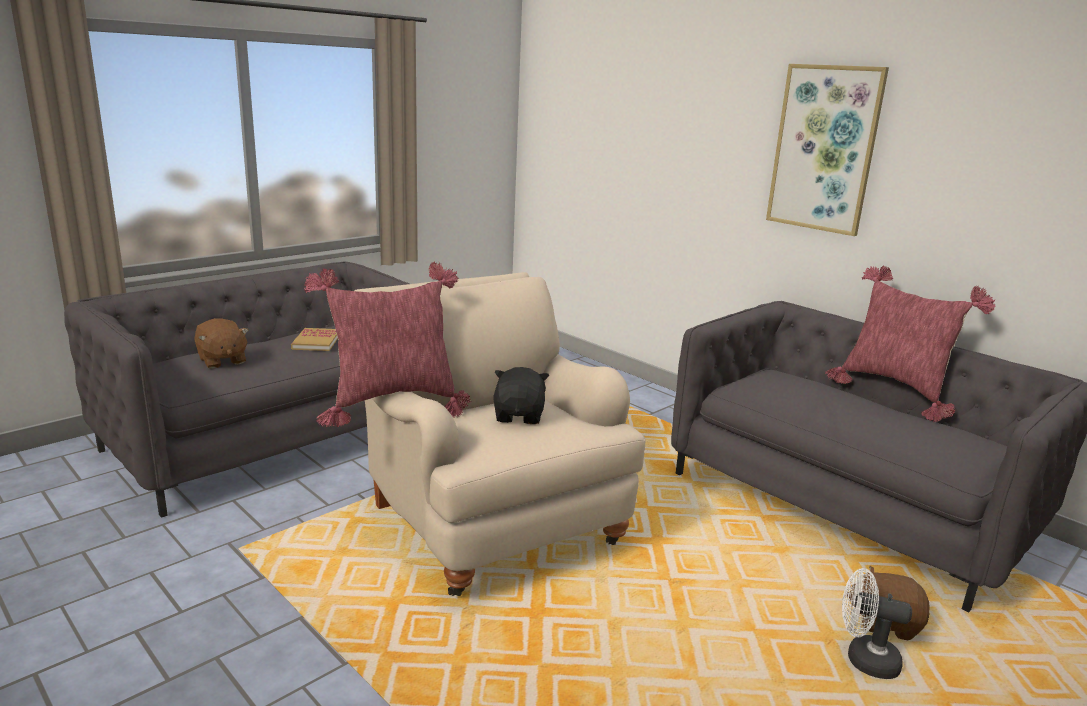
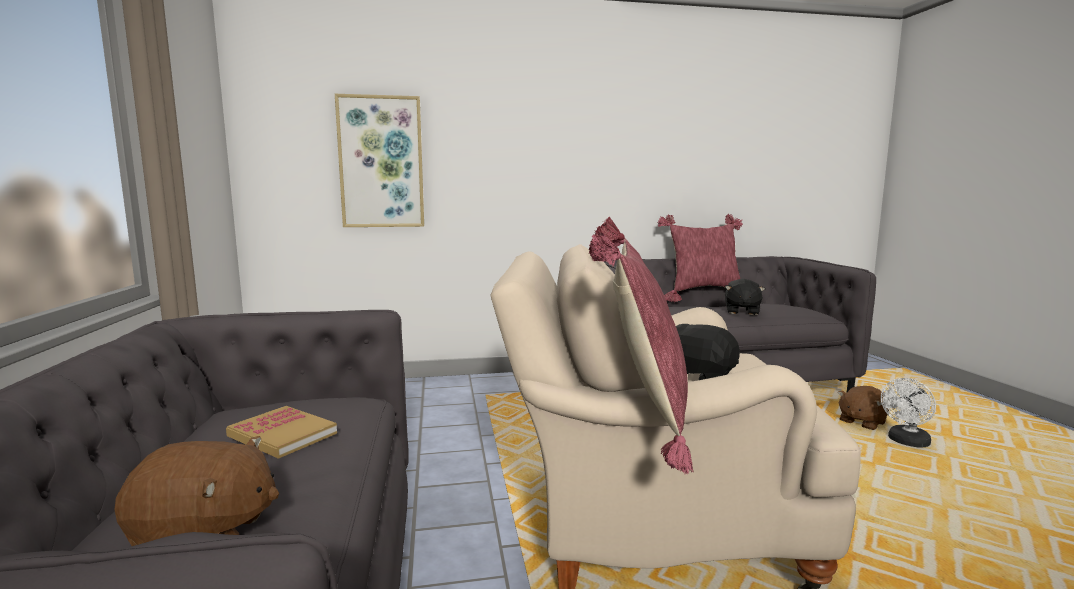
camera: 55 degrees left, 10 degrees down
picture [766,64,889,236] -> picture moved to [335,94,424,227]
none -> black plush toy [725,279,765,315]

